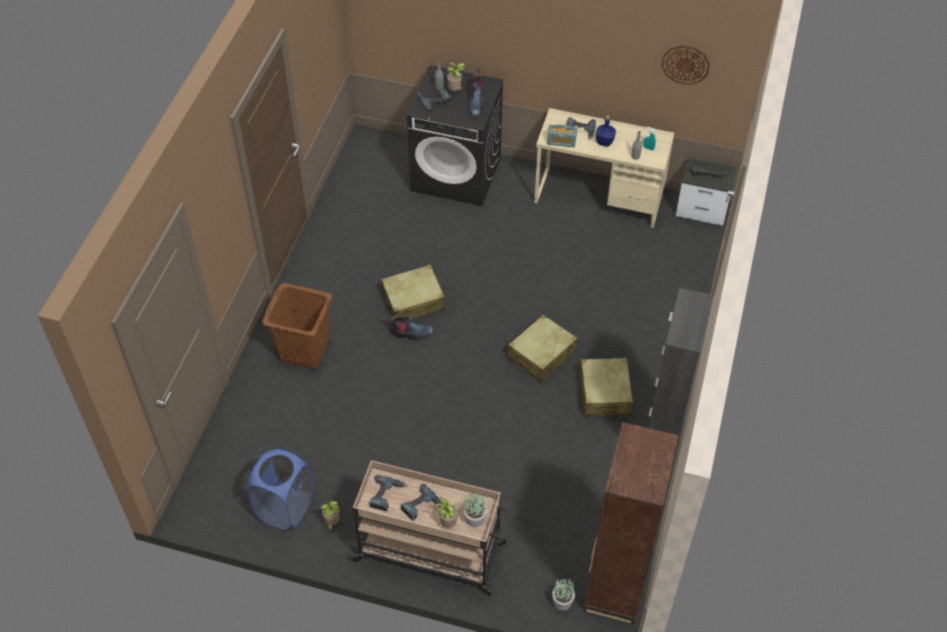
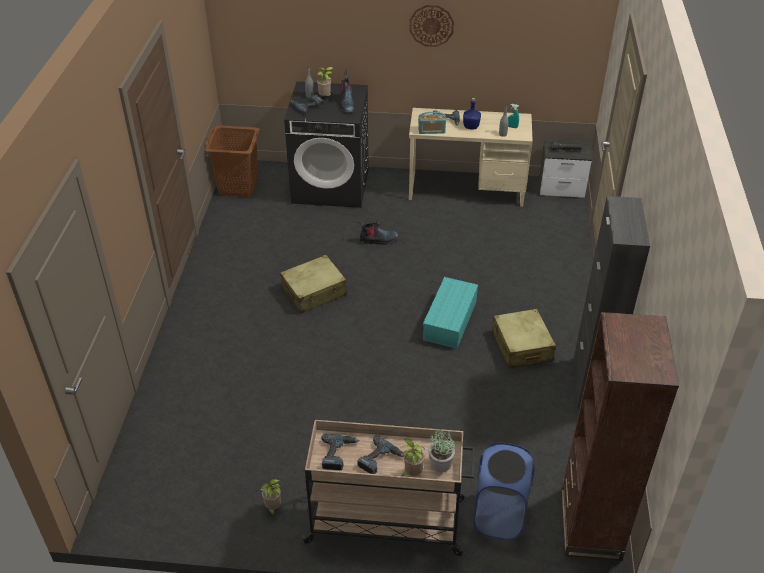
camera: 10 degrees left, 10 degrees down
blue laundry basket [247,447,313,531] -> blue laundry basket moved to [473,443,535,540]
brown laundry basket [262,283,332,369] -> brown laundry basket moved to [204,125,260,197]
boot [387,313,433,340] -> boot moved to [358,220,398,245]
beige suitcase [507,315,577,382] -> turquoise storage box [423,277,478,349]
potted plant [552,579,575,611] -> none
wall clock [661,45,710,85] -> wall clock moved to [409,5,454,47]

